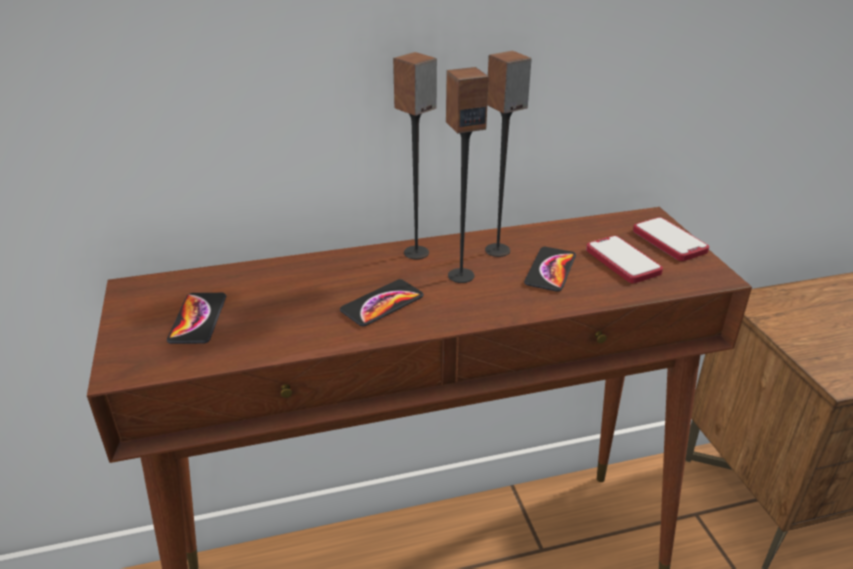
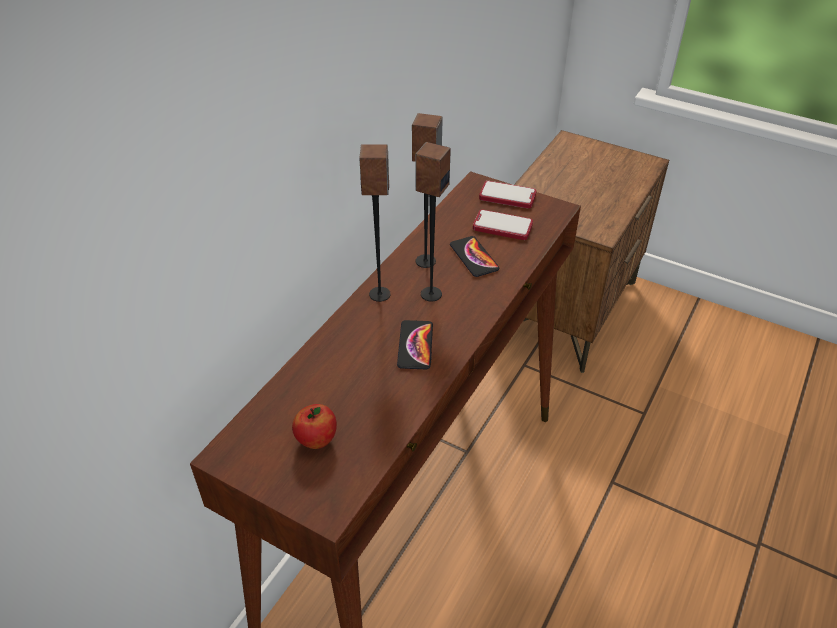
camera: 45 degrees left, 10 degrees up
phone [167,293,226,344] -> apple [292,404,337,449]

